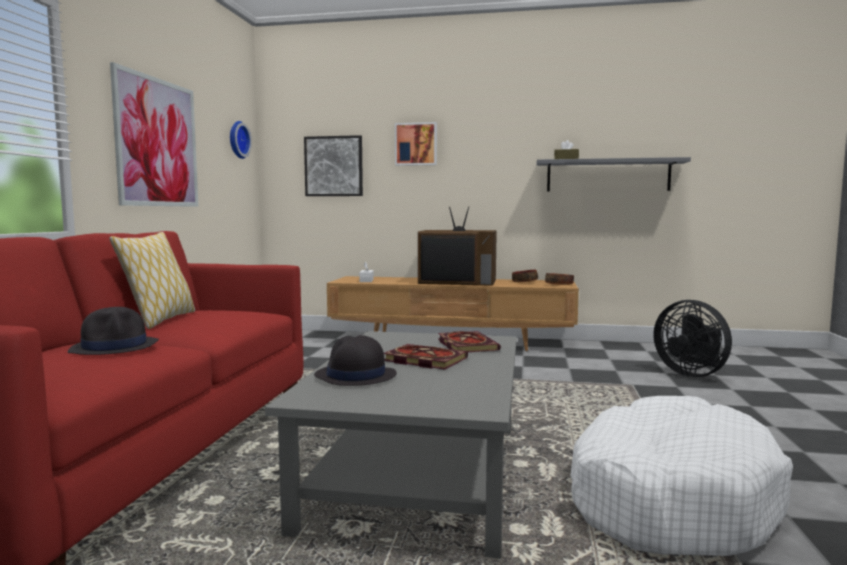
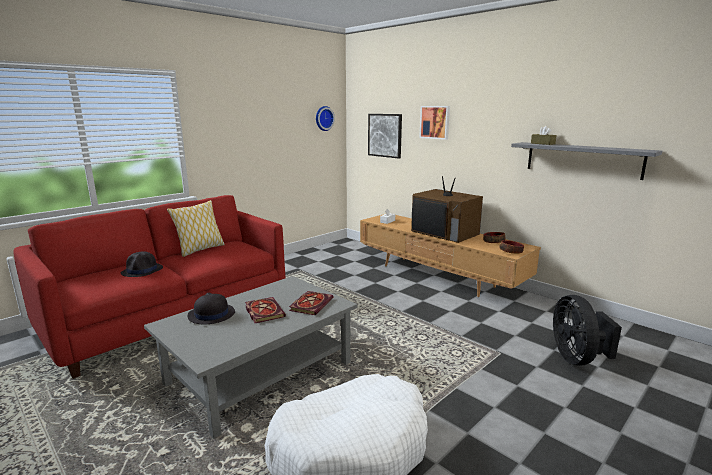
camera: 35 degrees right, 10 degrees up
picture [110,62,198,207] -> none

